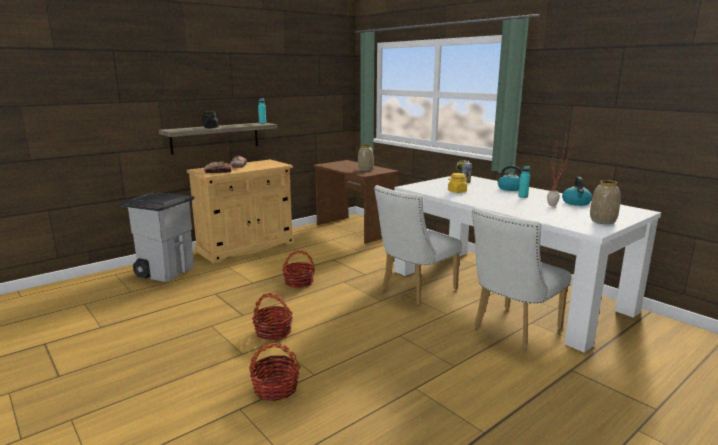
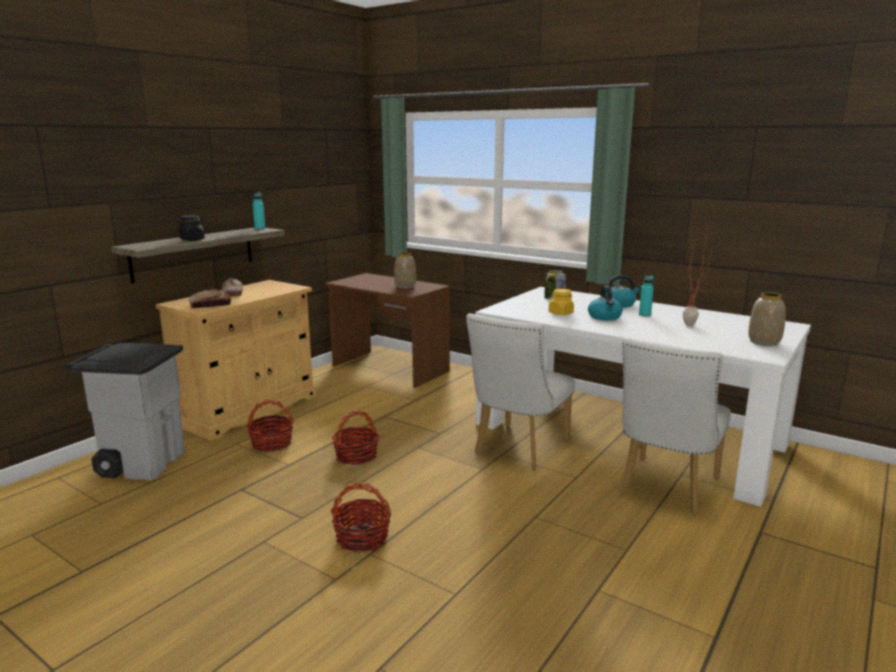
camera: 15 degrees left, 0 degrees up
basket [249,343,301,401] -> basket moved to [246,400,294,452]
kettle [562,177,592,206] -> kettle moved to [588,285,623,321]

